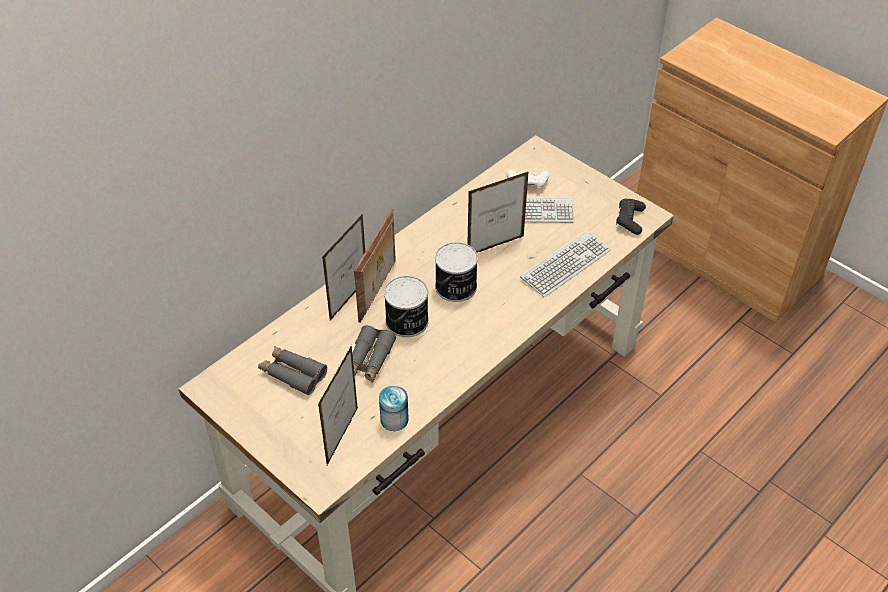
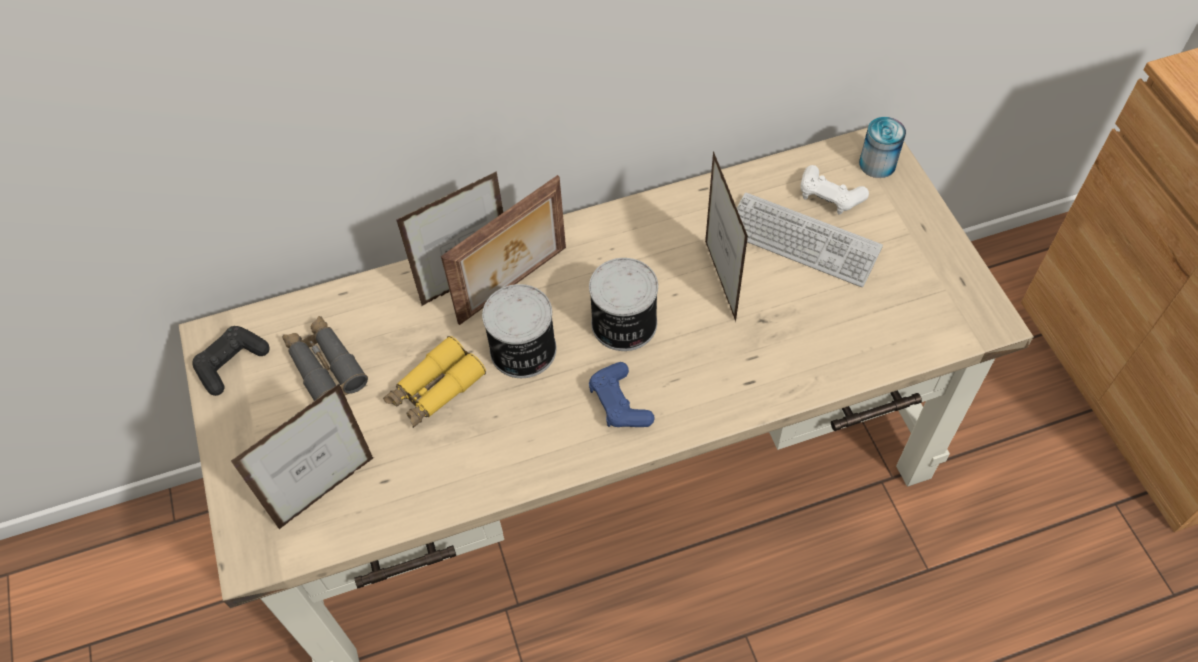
camera: 30 degrees right, 10 degrees up
grey binoculars [352,325,396,383] -> yellow binoculars [383,336,486,428]
can [379,386,409,431] -> can moved to [859,117,906,178]
picture frame [467,171,529,252] -> picture frame turned 105 degrees counterclockwise [705,151,748,322]
keyboard [520,230,610,298] -> none
black game controller [616,199,646,235] -> black game controller moved to [192,326,270,396]
none -> blue game controller [589,362,654,427]

